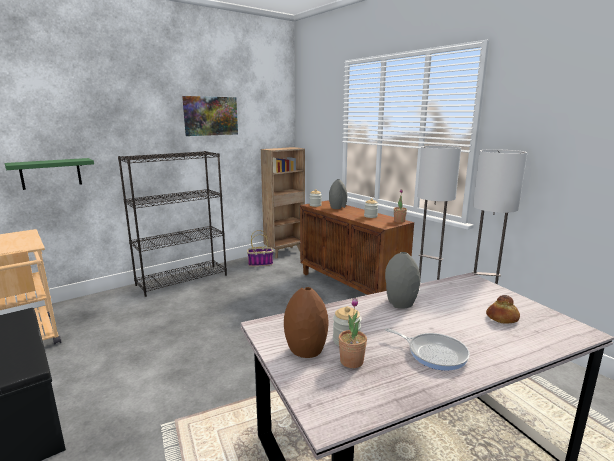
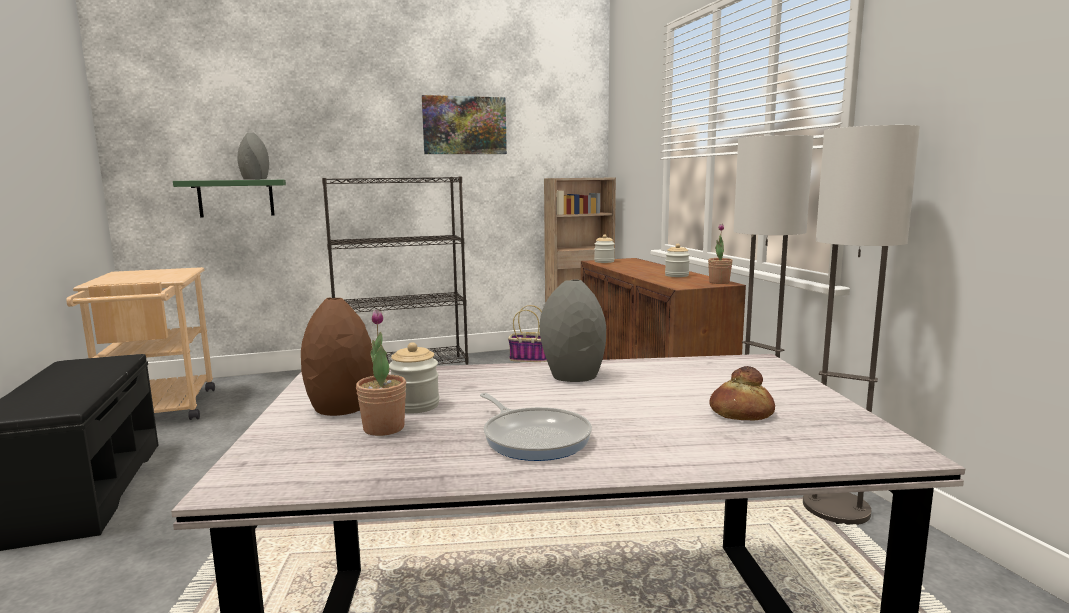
camera: 20 degrees right, 5 degrees down
grey vase [329,179,347,209] -> grey vase moved to [237,132,269,180]

